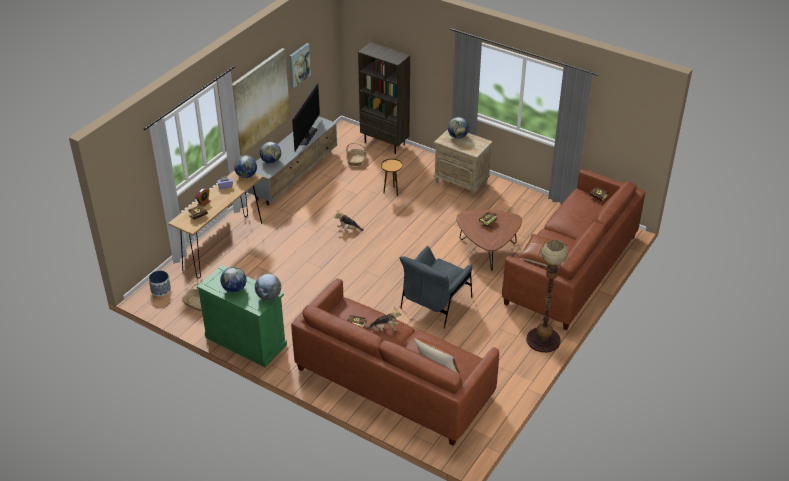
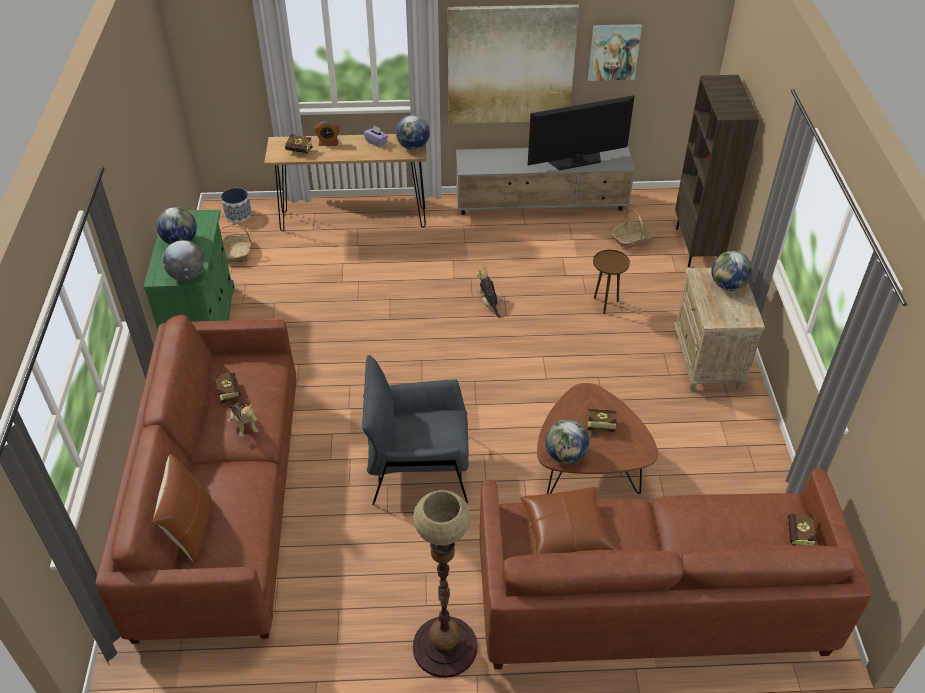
camera: 55 degrees right, 5 degrees up
globe [260,142,281,164] -> globe moved to [545,419,589,464]

